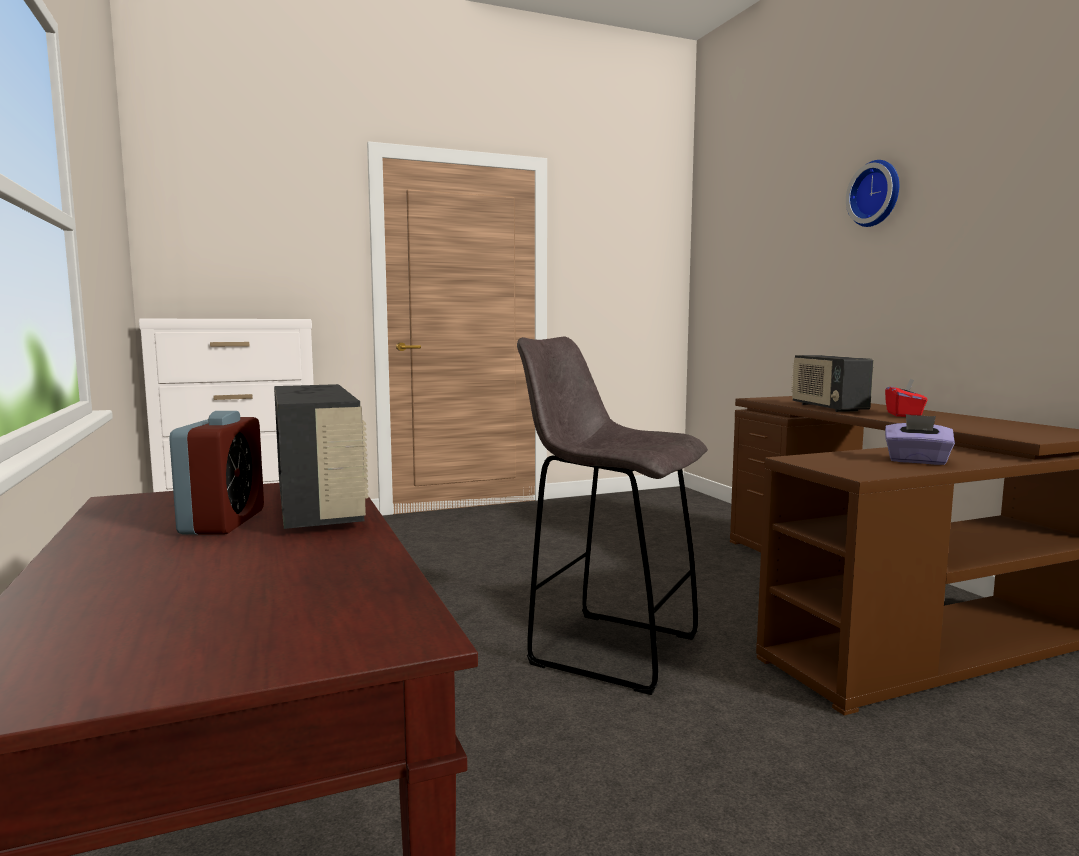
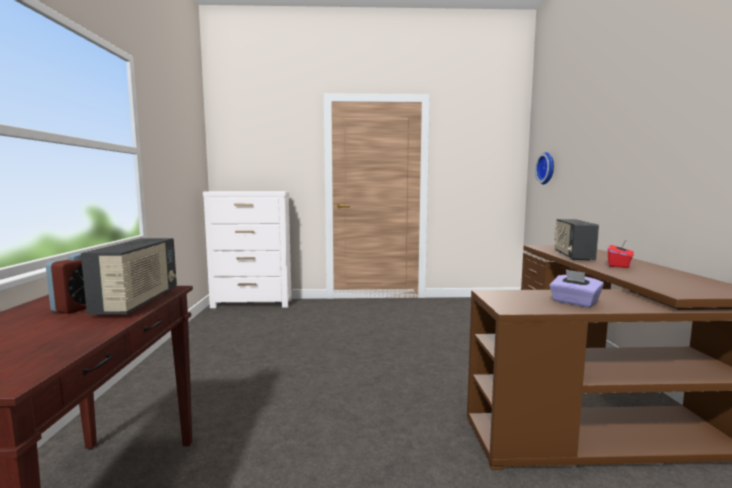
camera: 20 degrees right, 0 degrees up
grey stool [517,337,708,695] -> none
wall clock [846,160,899,227] -> wall clock moved to [535,152,554,184]

